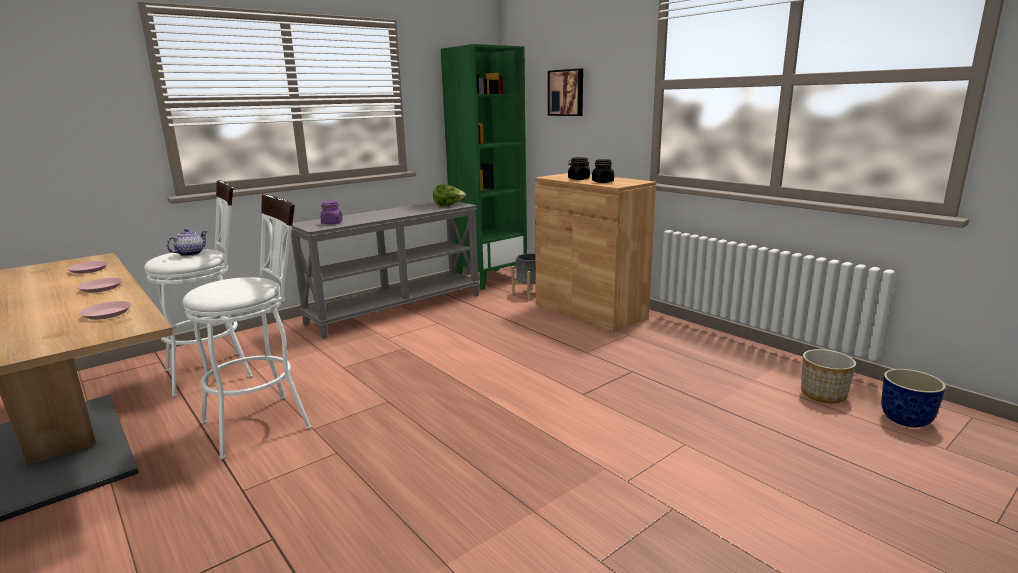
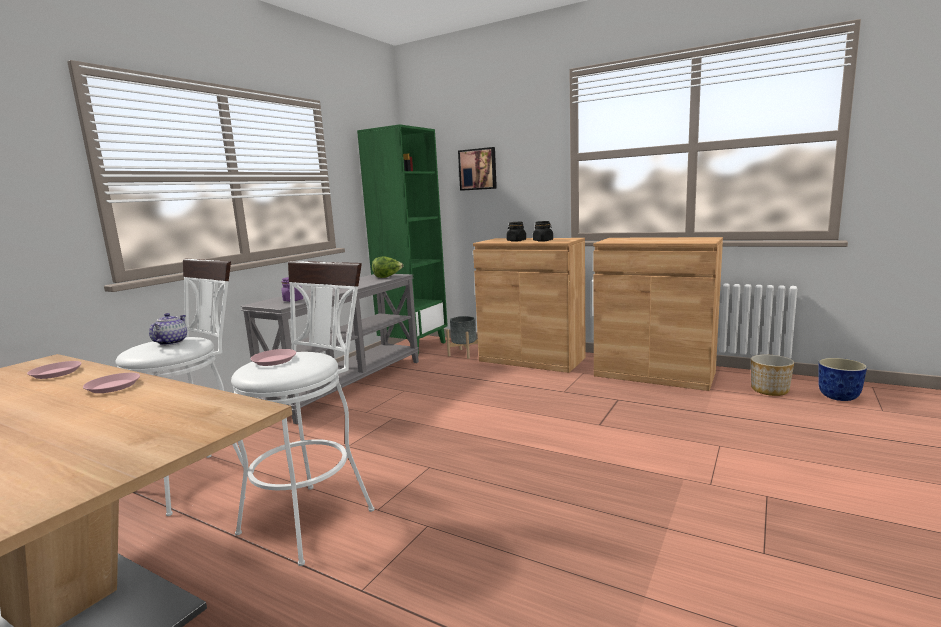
camera: 20 degrees left, 5 degrees down
pink plate [79,301,131,320] -> pink plate moved to [251,349,296,366]
none -> brown cabinet [594,237,723,391]

